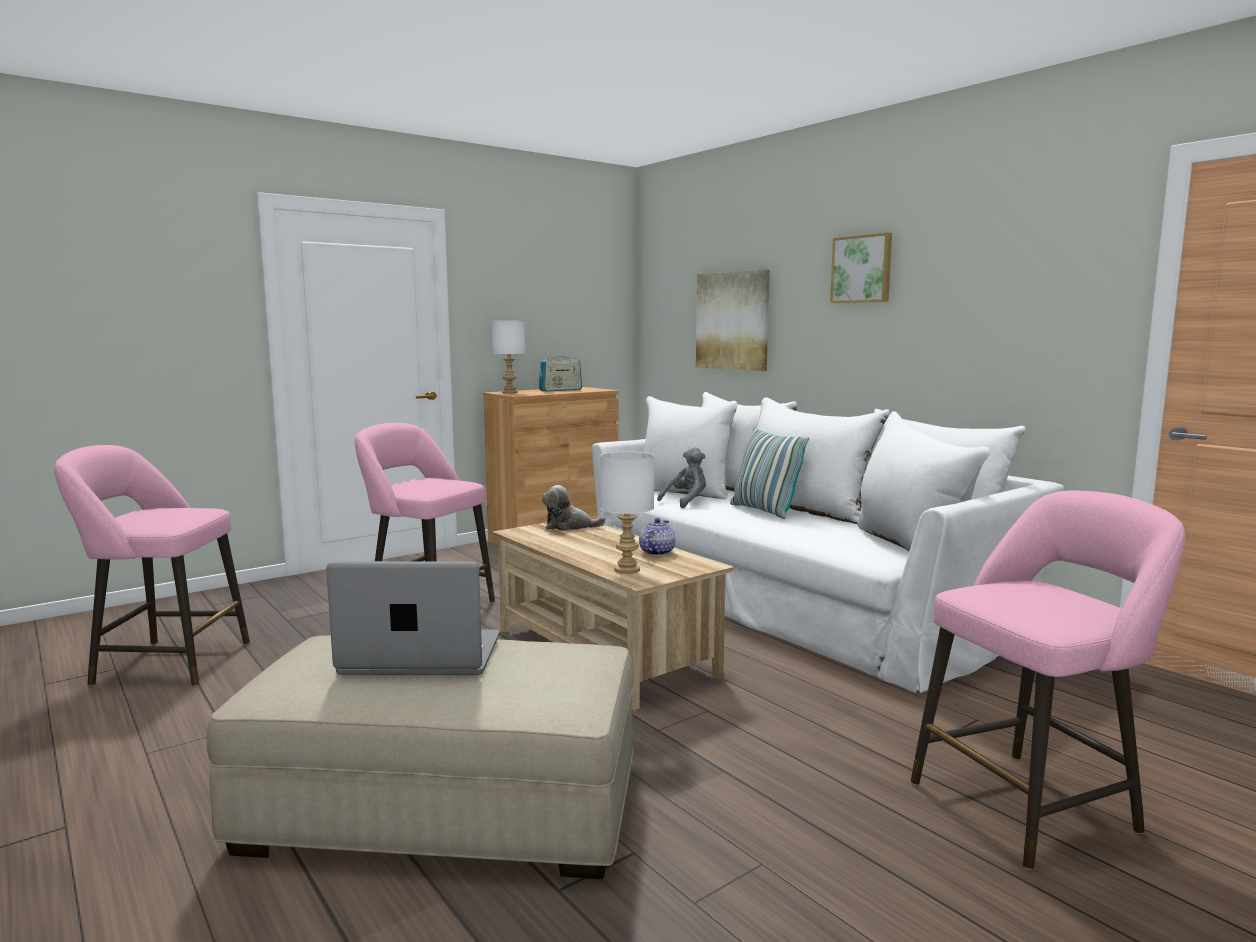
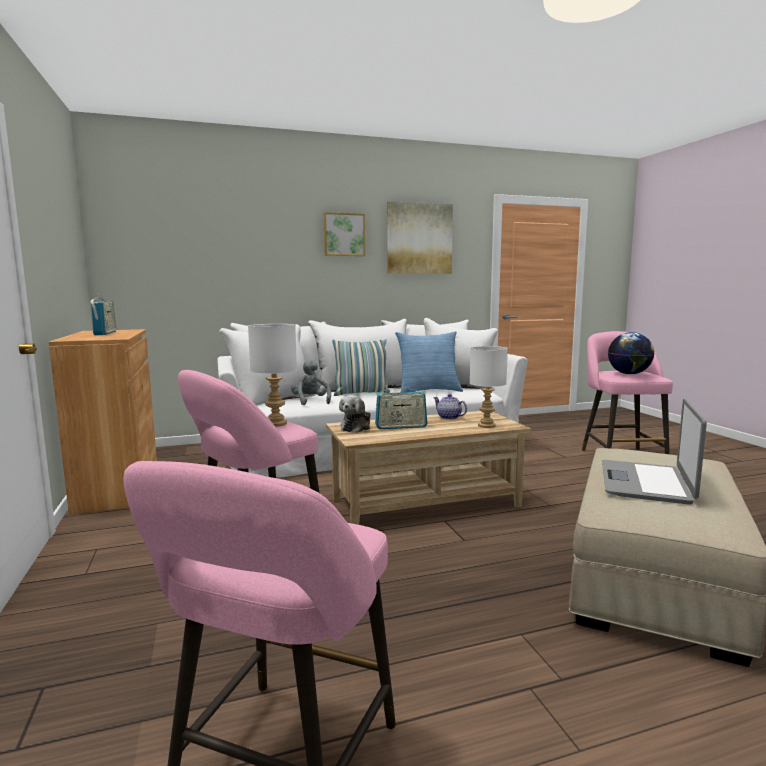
camera: 70 degrees left, 0 degrees up
white table lamp [492,321,525,394] -> white table lamp moved to [248,324,297,427]
picture [696,269,770,371] -> picture moved to [387,201,453,274]
none -> radio [375,385,427,429]
none -> pillow [395,331,463,393]
none -> globe [608,332,654,374]

